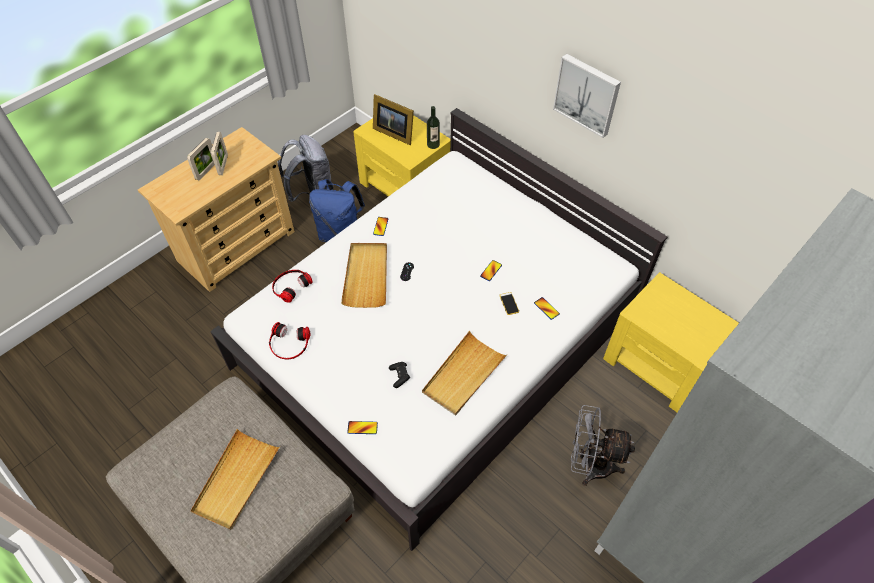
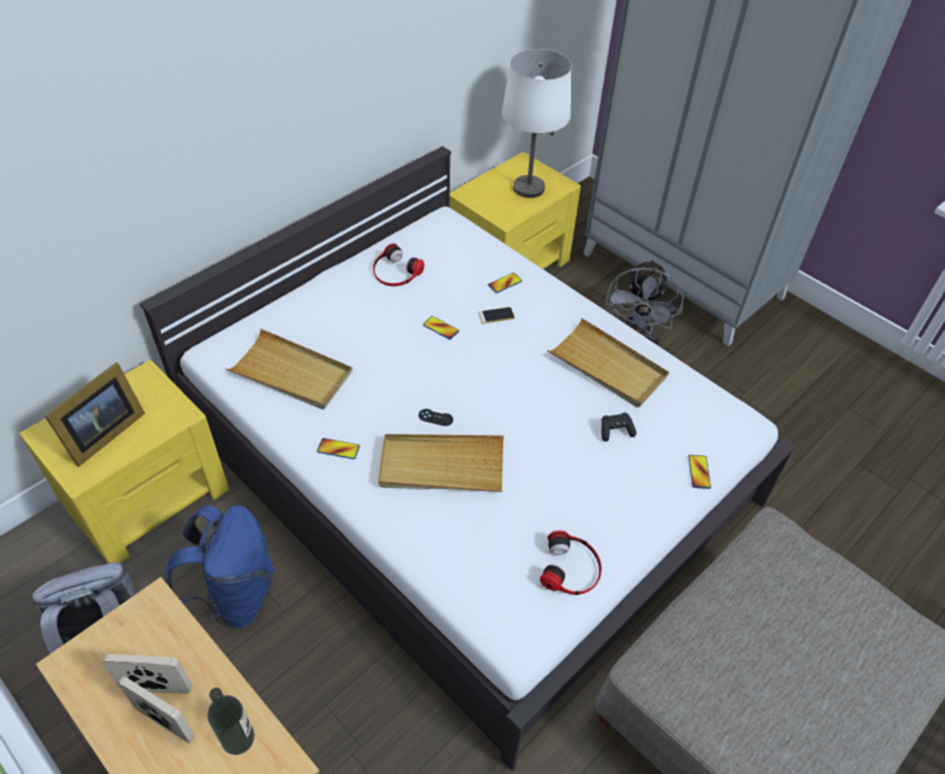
camera: 90 degrees left, 5 degrees down
beige tray [191,429,280,530] -> beige tray moved to [225,329,353,409]
headphones [272,270,313,303] -> headphones moved to [373,243,424,286]
bottle [427,106,440,149] -> bottle moved to [208,688,254,755]
picture [553,54,621,138] -> none
none -> white table lamp [502,49,572,198]

